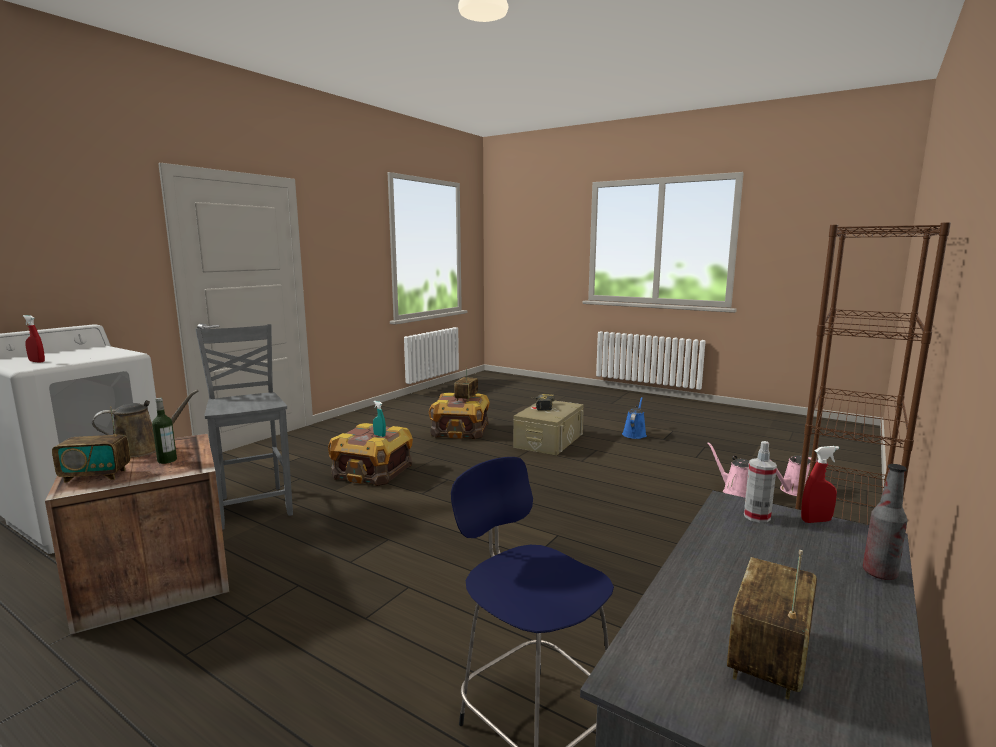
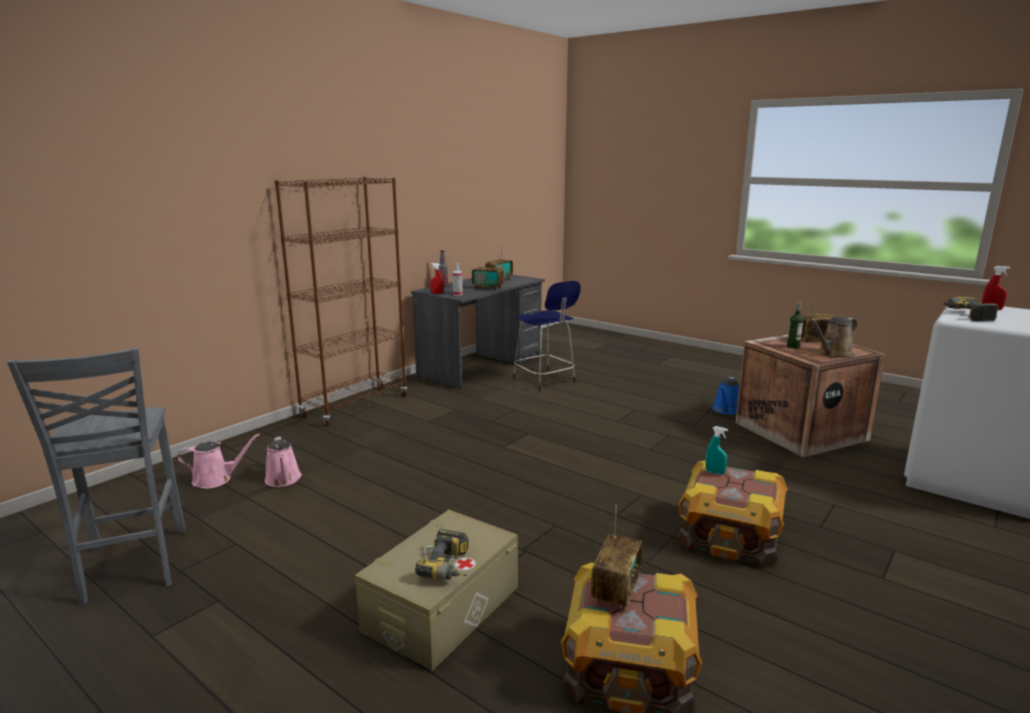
camera: 175 degrees left, 5 degrees up
grey chair [195,324,293,530] -> grey chair moved to [7,347,185,605]
blue watering can [622,397,647,439] -> blue watering can moved to [712,377,739,415]
none -> radio [472,252,504,291]
none -> power drill [938,297,999,321]

